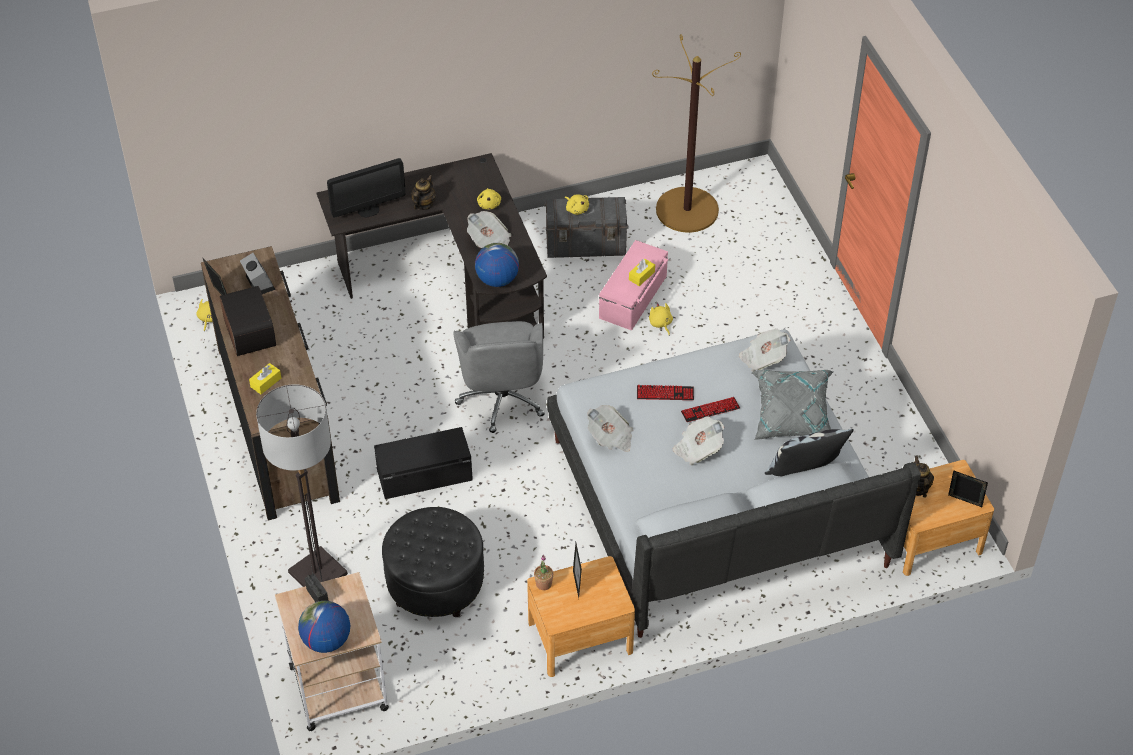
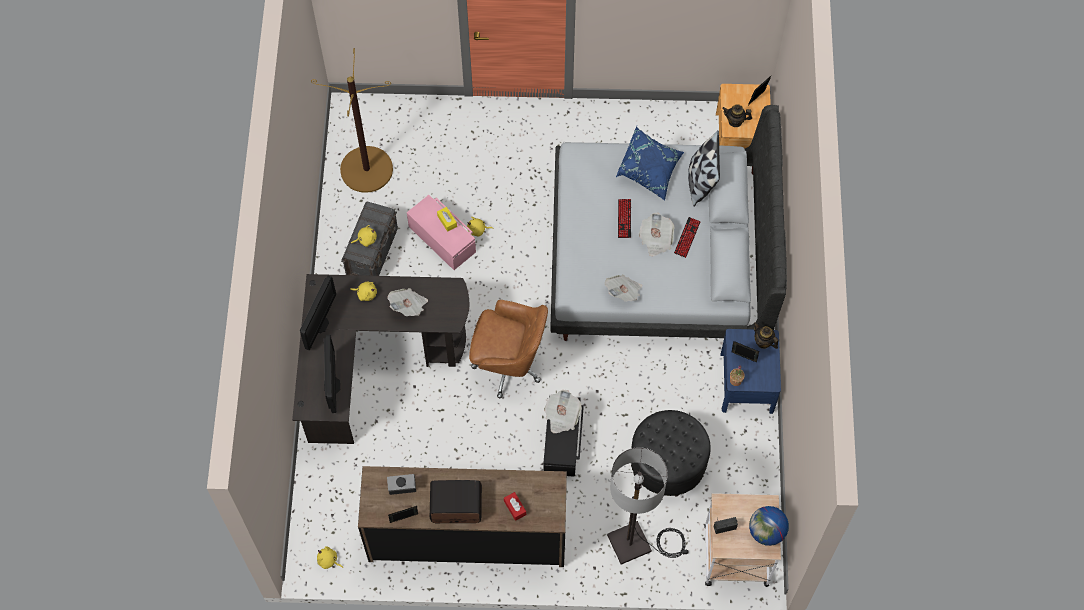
camera: 70 degrees left, 15 degrees up
yellow tissue box [249,363,281,394] -> red tissue box [504,492,526,521]
teapot [411,175,436,210] -> teapot moved to [754,322,778,349]
grey office chair [453,321,545,433] -> brown office chair [469,300,548,398]
globe [475,243,519,287] -> none
brown nightstand [527,556,635,677] -> blue nightstand [721,329,781,414]
keyboard [637,385,694,400] -> keyboard moved to [674,217,701,258]
newspaper [739,328,790,372] -> newspaper moved to [544,390,582,433]
grey pillow [752,370,833,440] -> blue pillow [616,126,684,201]
none -> monitor [300,276,336,351]

